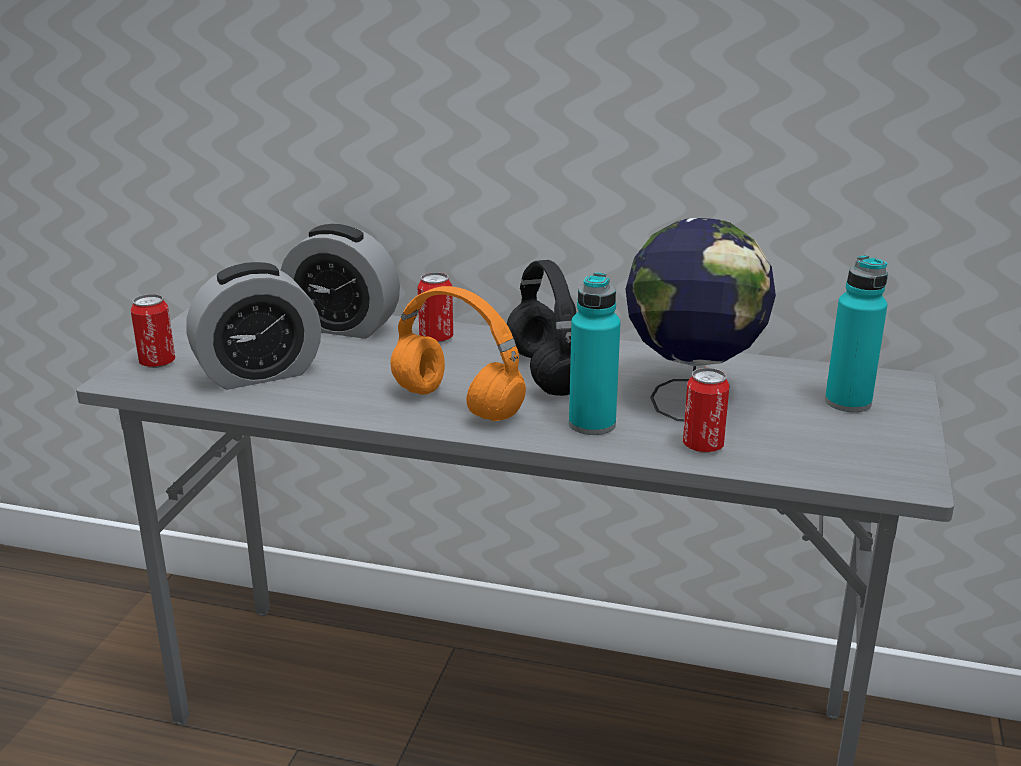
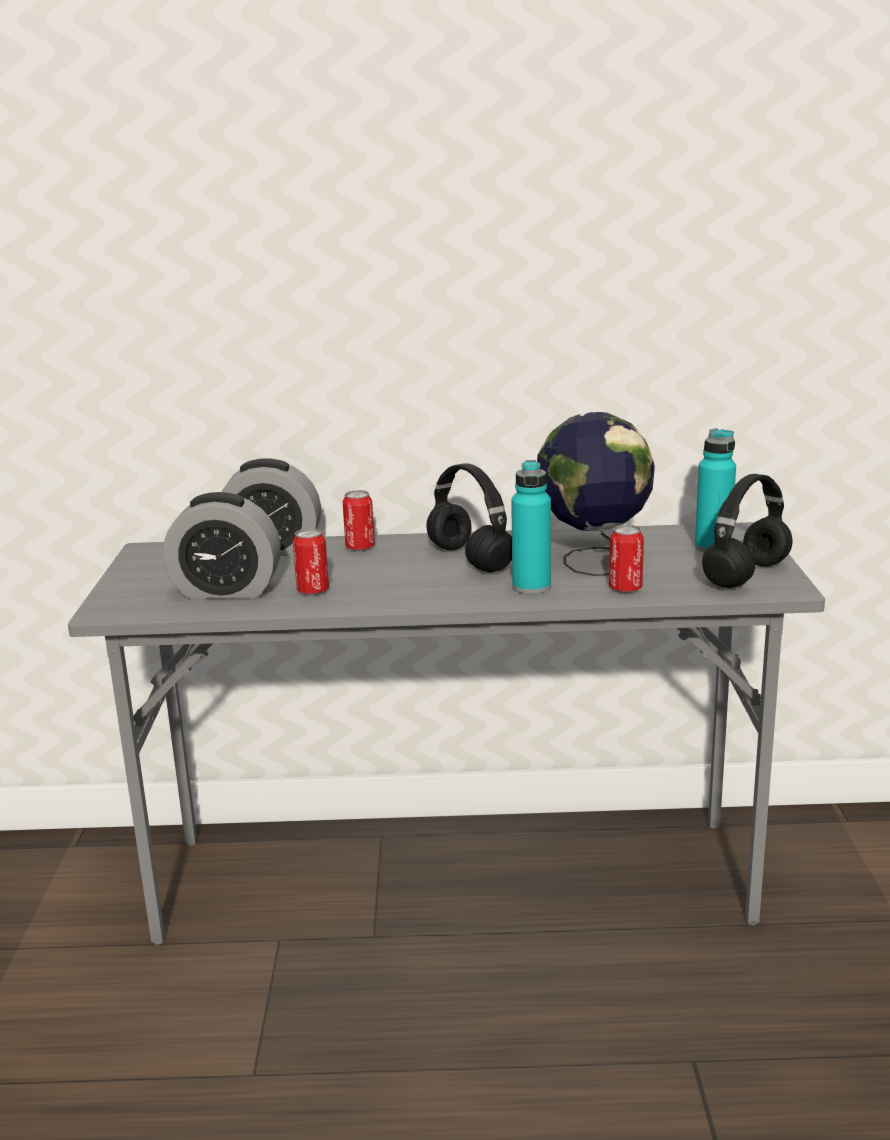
camera: 15 degrees left, 5 degrees down
can [130,294,175,368] -> can moved to [293,528,329,595]
alarm clock [186,262,321,390] -> alarm clock turned 45 degrees clockwise [163,492,281,599]
orange headphones [390,286,526,421] -> none
none -> black headphones [702,474,793,588]

